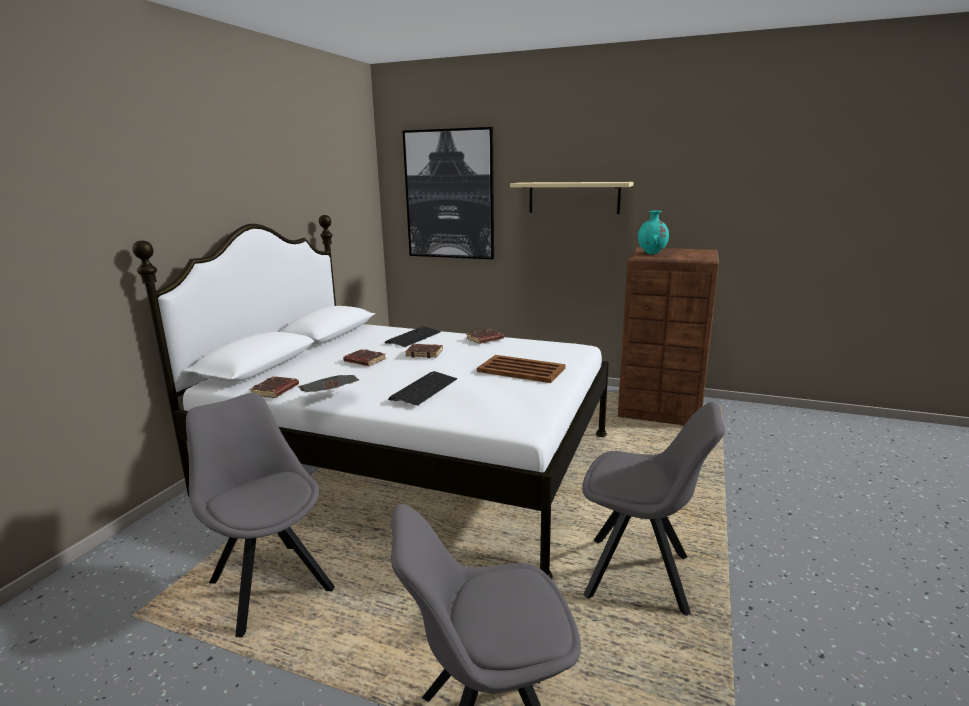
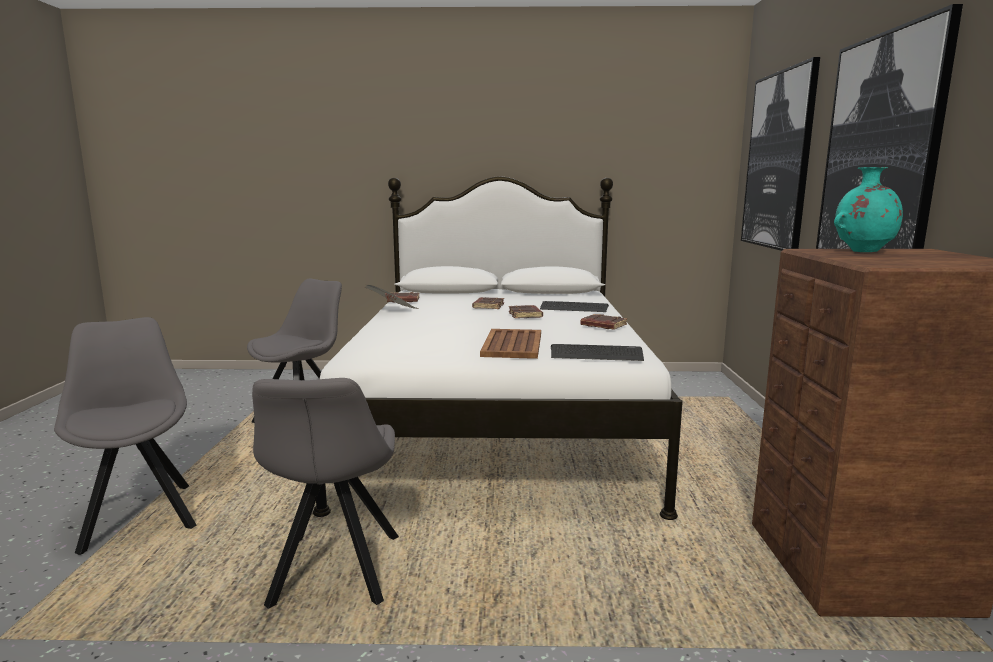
camera: 70 degrees right, 5 degrees down
keyboard [388,371,457,406] -> keyboard moved to [551,344,644,361]
beige shelf [510,182,633,214] -> picture [816,4,963,249]

